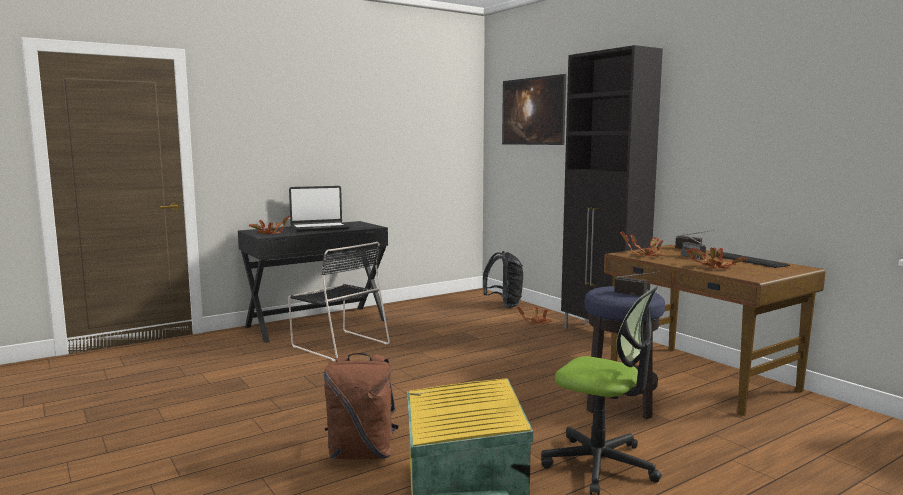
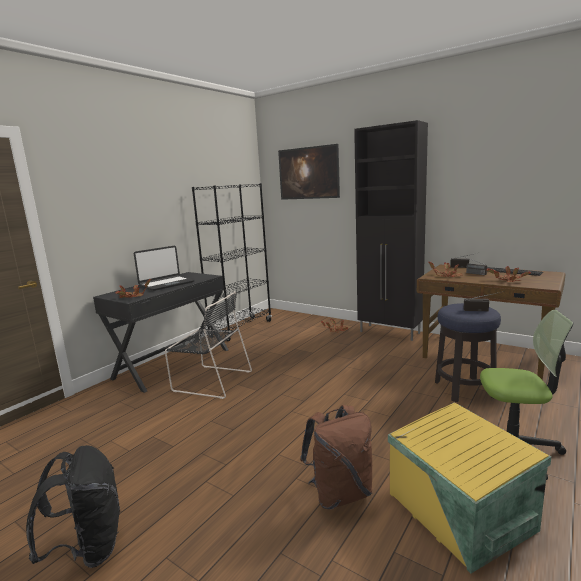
camera: 20 degrees left, 5 degrees up
black backpack [483,251,523,308] -> black backpack moved to [26,445,120,568]
none -> black bookcase [192,183,272,341]

